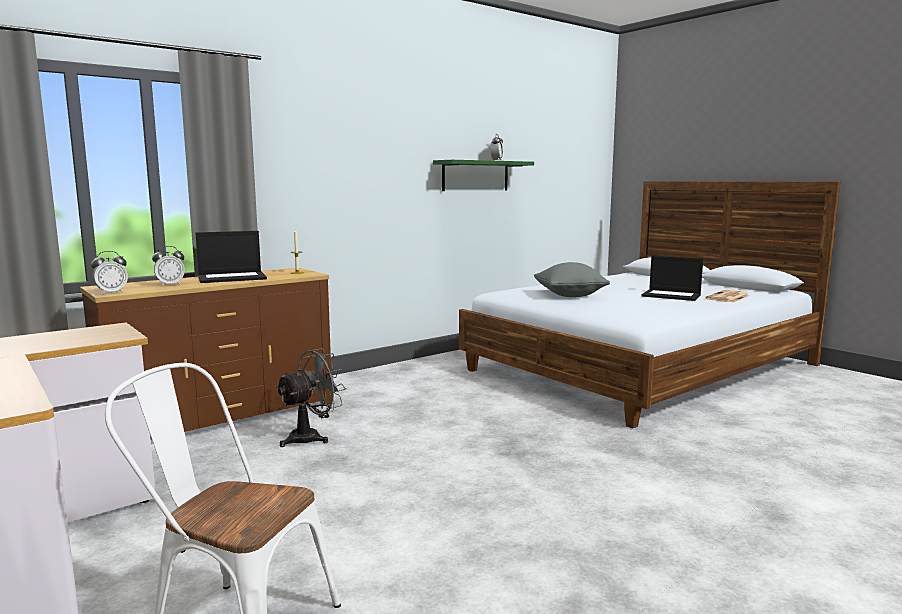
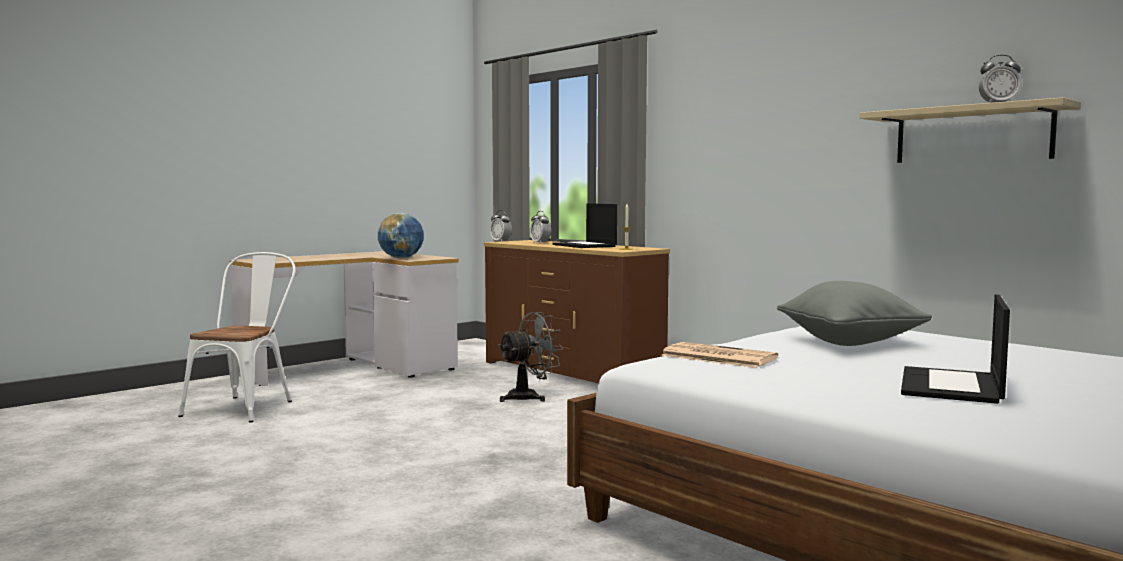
camera: 85 degrees right, 5 degrees down
grey fan [275,348,346,447] -> grey fan turned 75 degrees counterclockwise [498,312,563,402]
green shelf [433,160,534,191] -> beige shelf [860,97,1081,163]
newspaper [705,290,750,303] -> newspaper moved to [661,342,778,368]
none -> globe [378,213,424,258]

